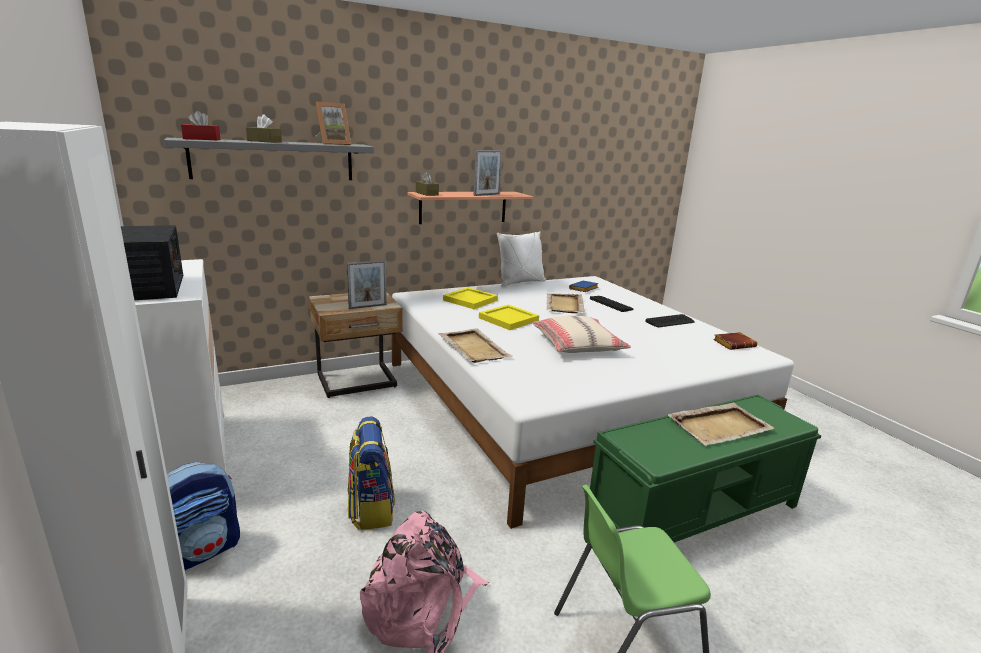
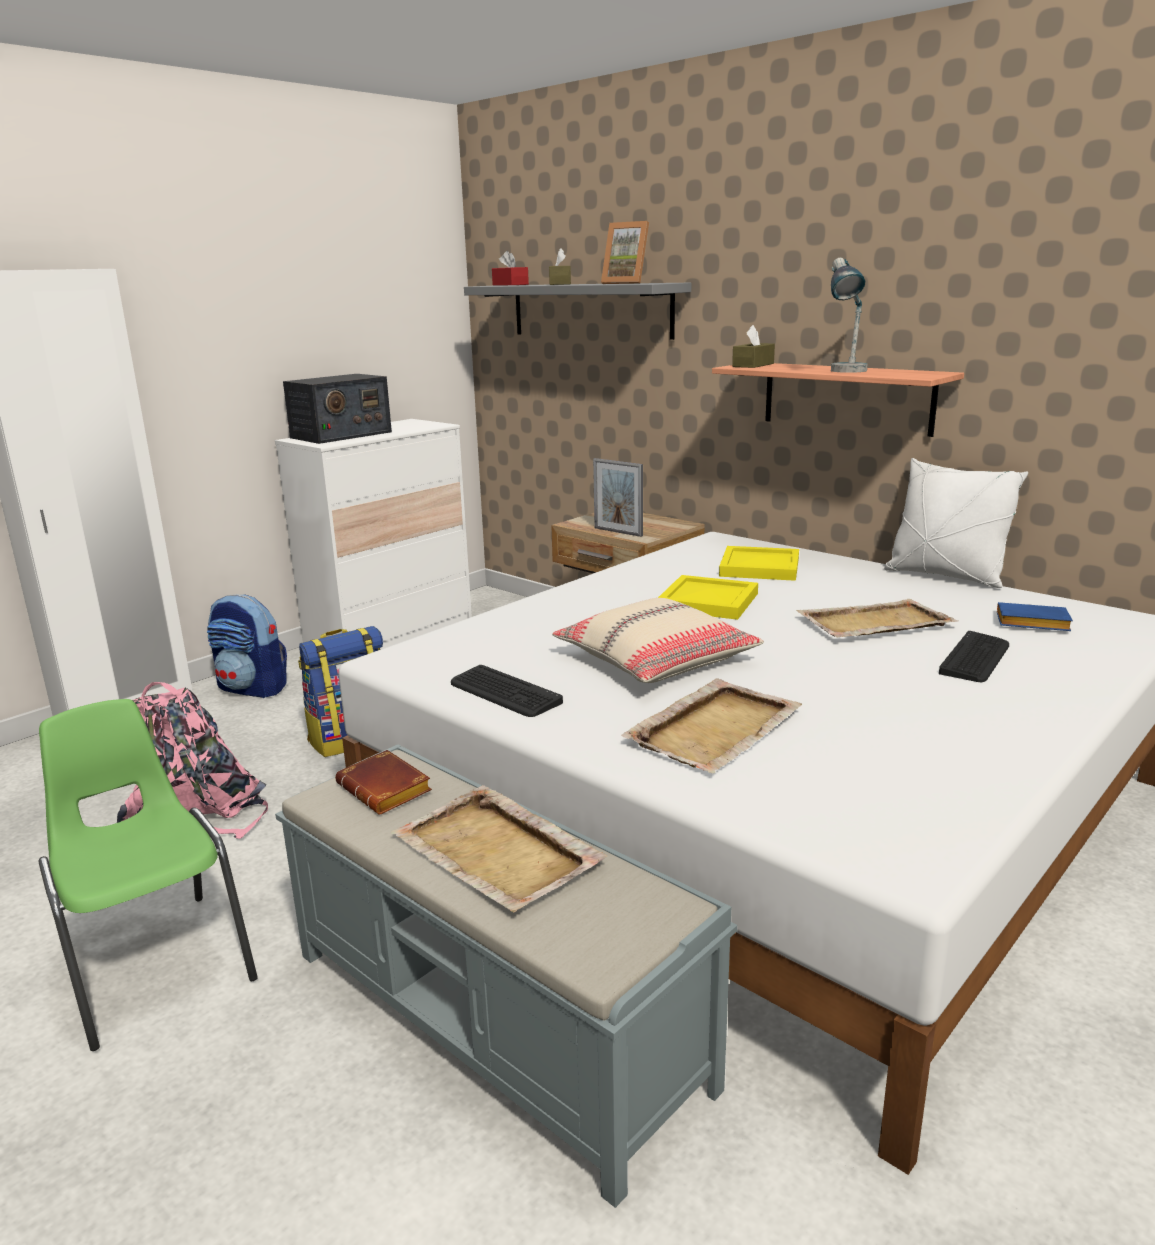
camera: 70 degrees right, 0 degrees up
beige tray [438,328,512,363] -> beige tray moved to [621,679,803,773]
picture frame [474,150,502,196] -> table lamp [831,258,868,373]
green bench [590,394,822,543] -> grey bench [275,744,737,1208]
keyboard [645,314,695,327] -> keyboard moved to [451,665,563,717]
brown book [713,332,757,350] -> brown book moved to [335,750,432,815]

